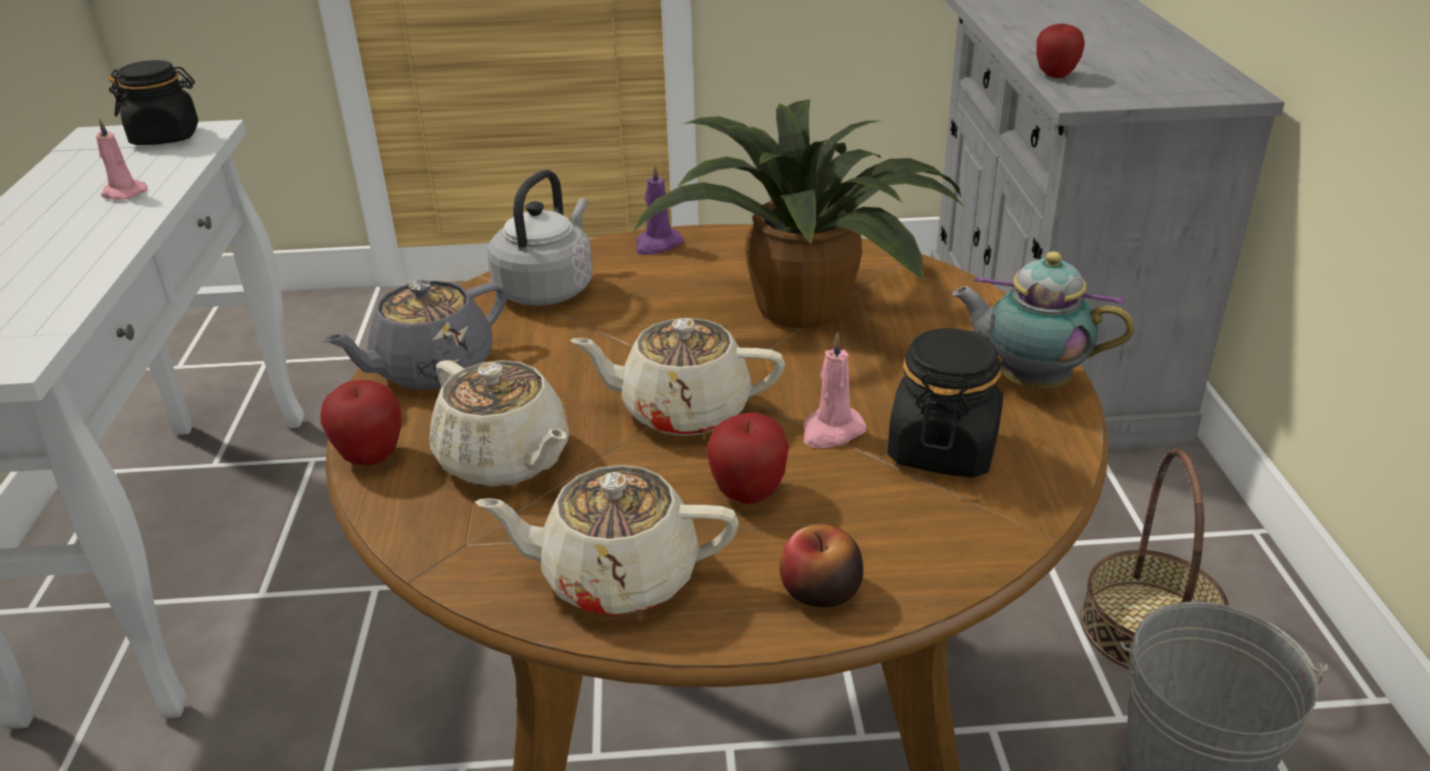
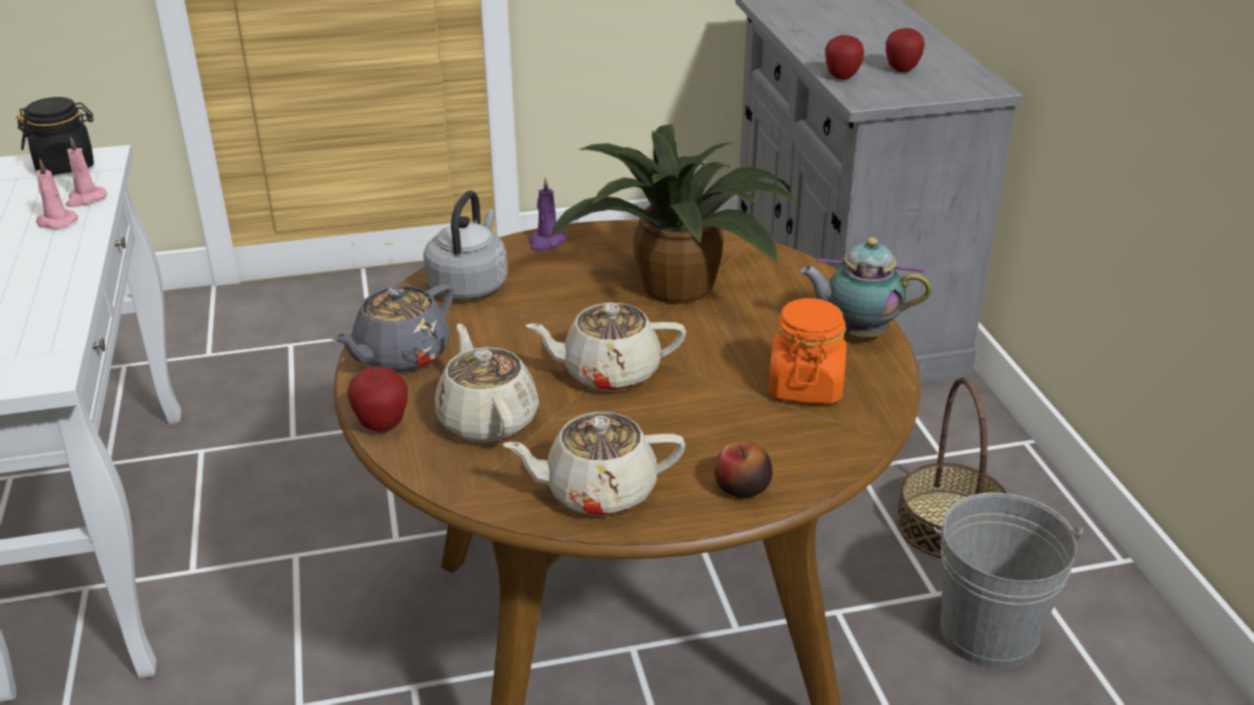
camera: 10 degrees left, 0 degrees up
beige teapot [430,360,569,487] -> beige teapot turned 150 degrees counterclockwise [434,324,539,442]
apple [706,413,789,504] -> apple moved to [886,28,925,72]
pink candle [803,332,867,448] -> pink candle moved to [66,137,107,207]
black jar [887,328,1003,478] -> orange jar [768,298,847,404]

